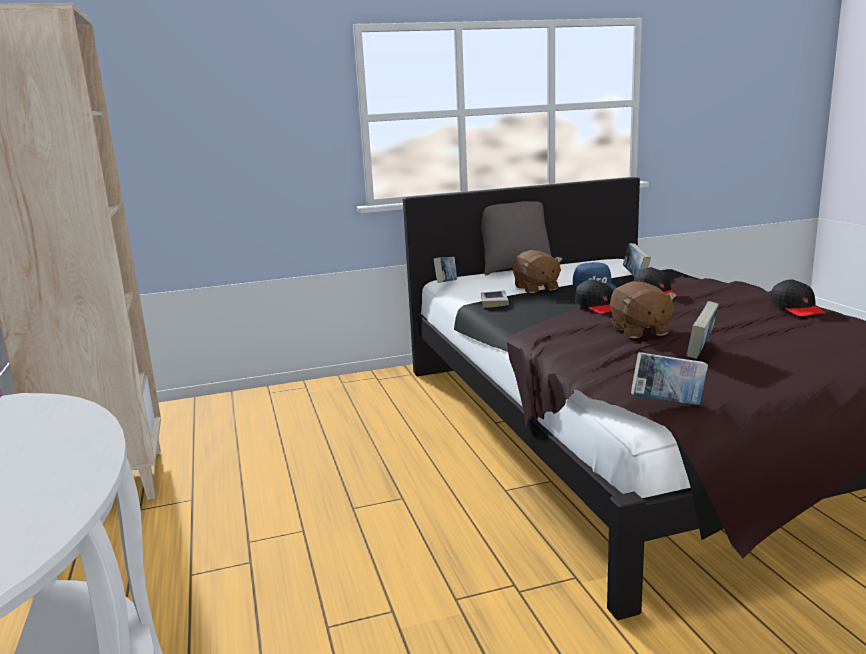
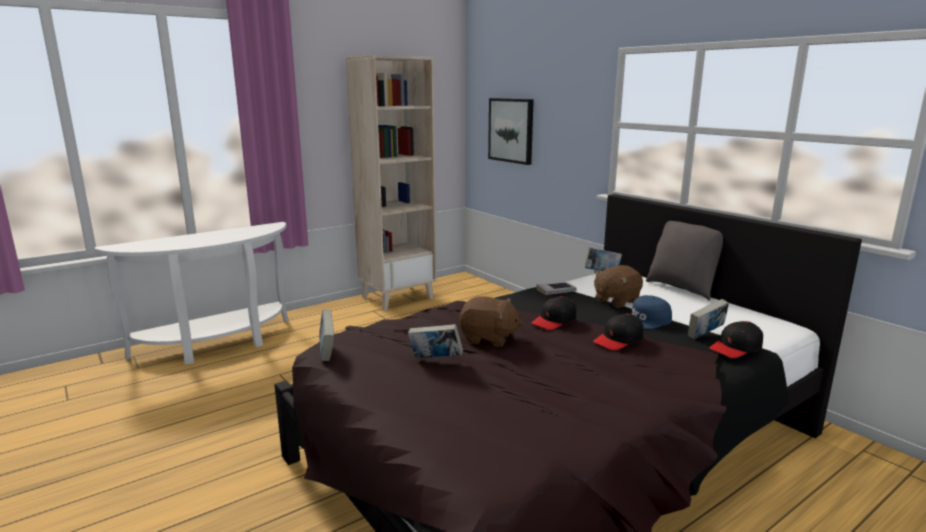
camera: 70 degrees right, 0 degrees up
brown plush toy [610,281,677,338] -> brown plush toy turned 135 degrees counterclockwise [459,296,523,347]
black cap [770,279,826,316] -> black cap moved to [709,321,763,358]
none -> picture [488,98,534,165]

